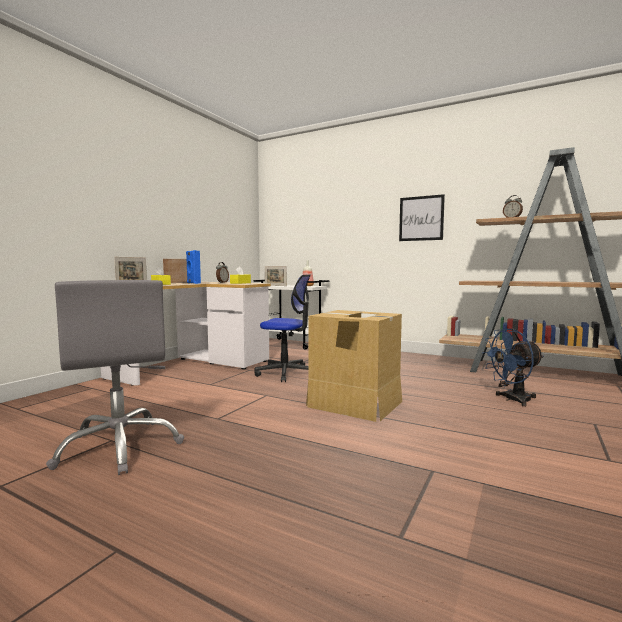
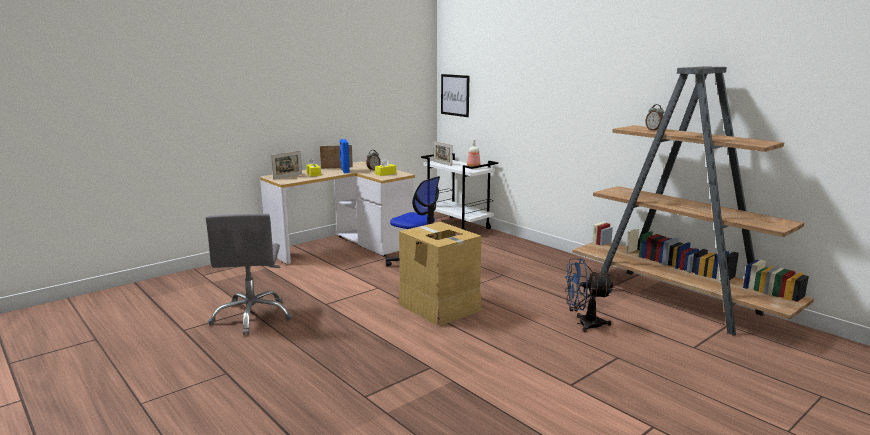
camera: 20 degrees right, 10 degrees up
picture [399,194,445,241] -> picture moved to [441,74,469,117]

